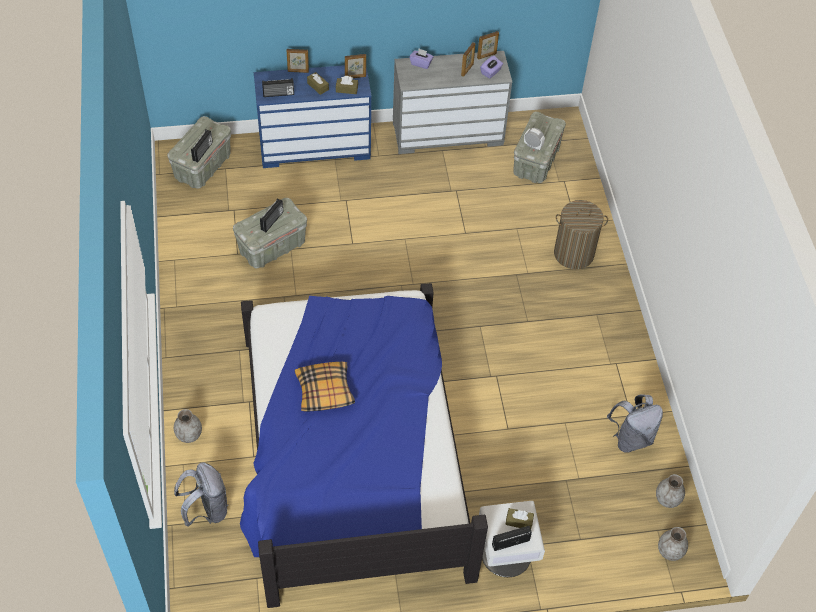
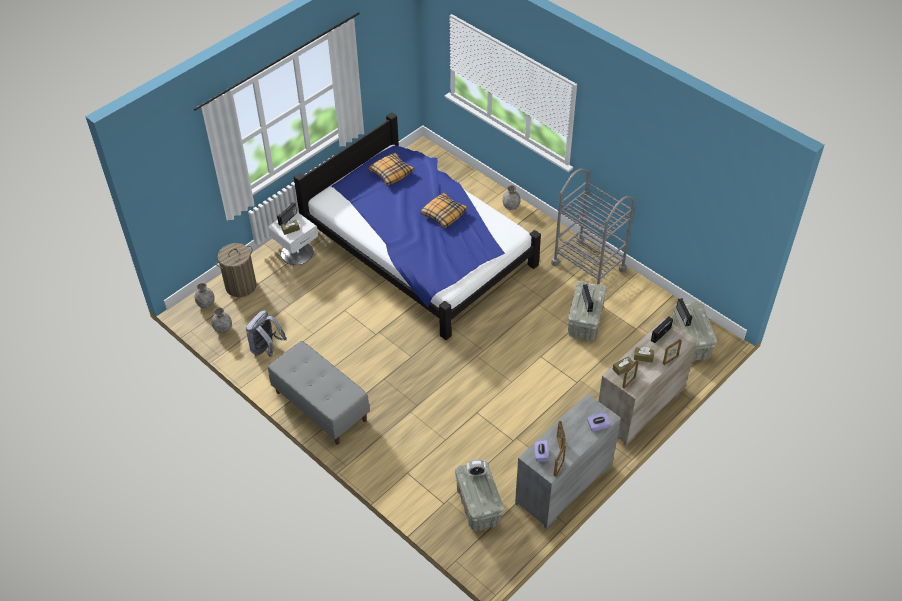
camera: 145 degrees right, 5 degrees down
grey backpack [174,462,228,527] -> none
blue dresser [254,65,372,168] -> beige dresser [598,318,697,446]
laundry basket [554,200,608,269] -> laundry basket moved to [216,243,257,297]
none -> grey bench [268,341,370,445]
none -> pillow [368,153,414,185]
none -> grey cart [551,169,635,284]

